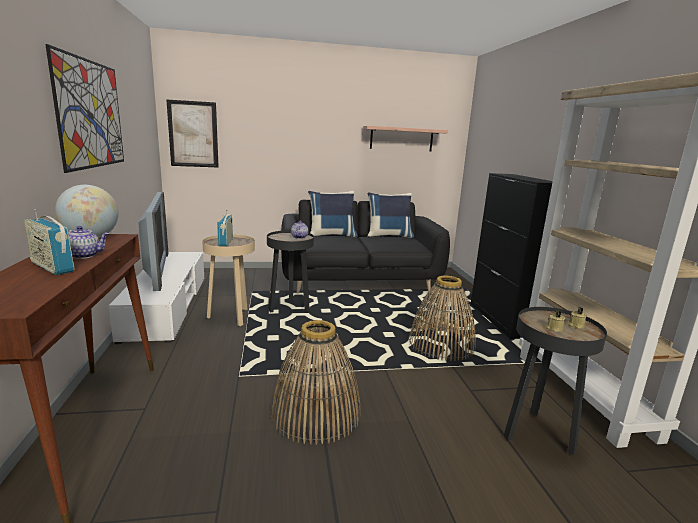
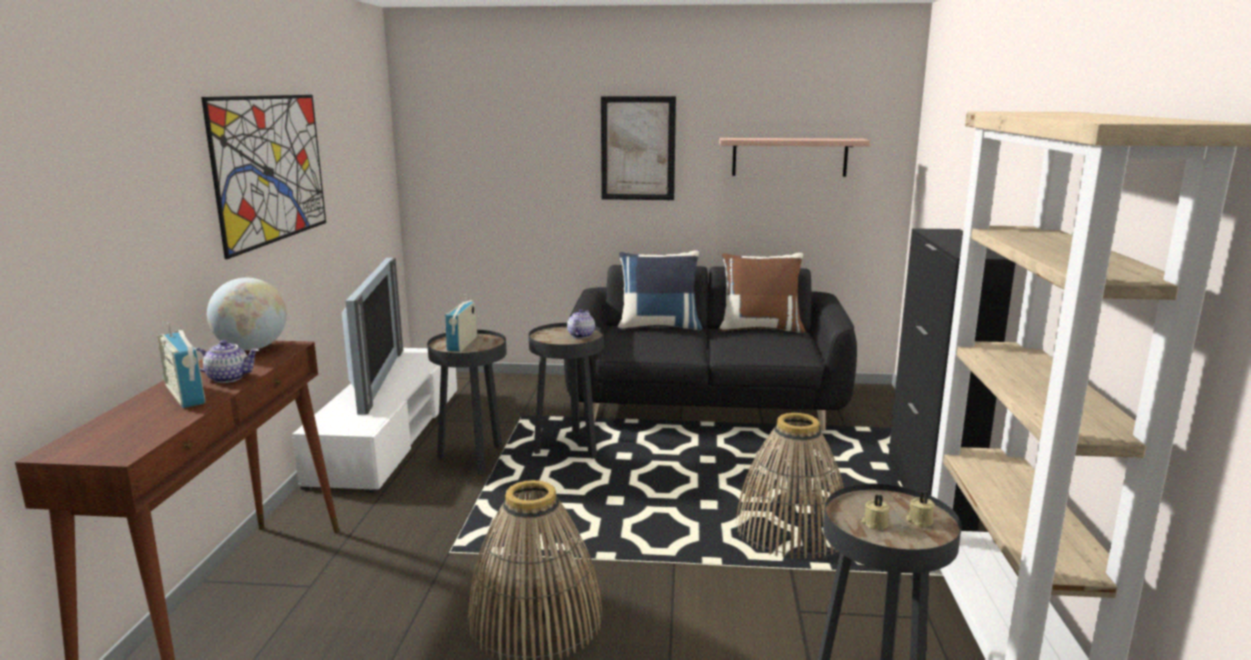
camera: 15 degrees right, 0 degrees up
picture [166,99,219,167] -> picture moved to [601,96,676,200]
beige side table [202,234,255,326] -> black side table [427,330,507,474]
blue pillow [367,192,414,238] -> brown pillow [719,253,805,333]

